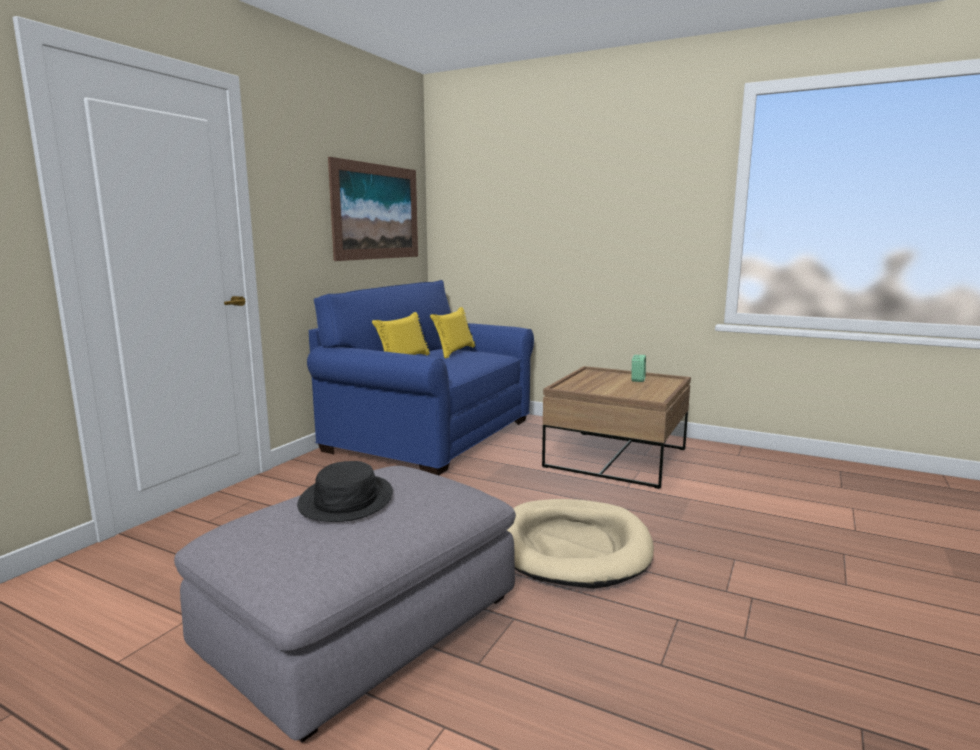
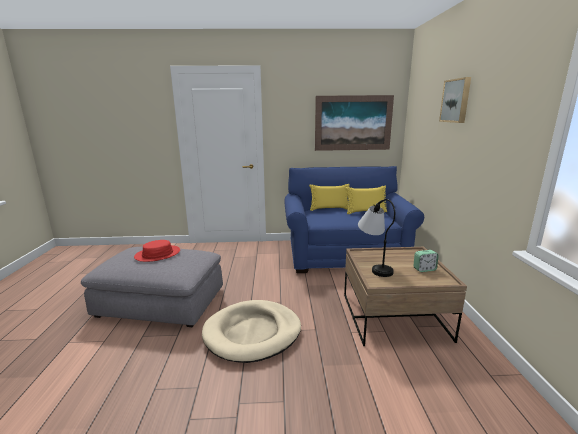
camera: 60 degrees right, 5 degrees up
black hat [297,461,393,522] -> red hat [134,240,180,262]
none -> table lamp [358,199,395,277]
none -> picture [439,77,471,123]

